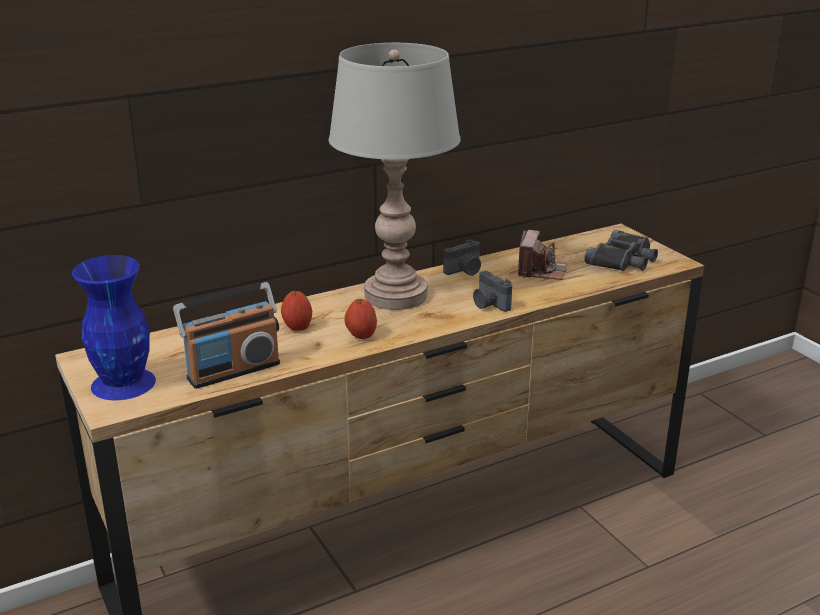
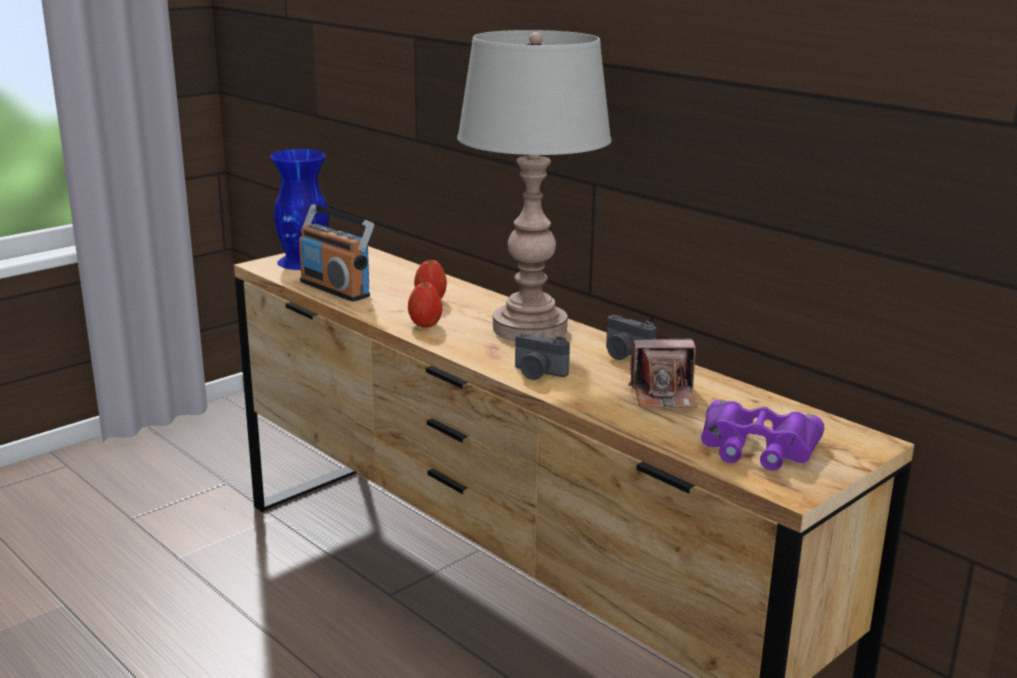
camera: 75 degrees right, 5 degrees down
camera [473,271,512,312] -> camera turned 105 degrees counterclockwise [515,333,570,380]
black binoculars [585,229,658,271] -> purple binoculars [701,400,824,471]

